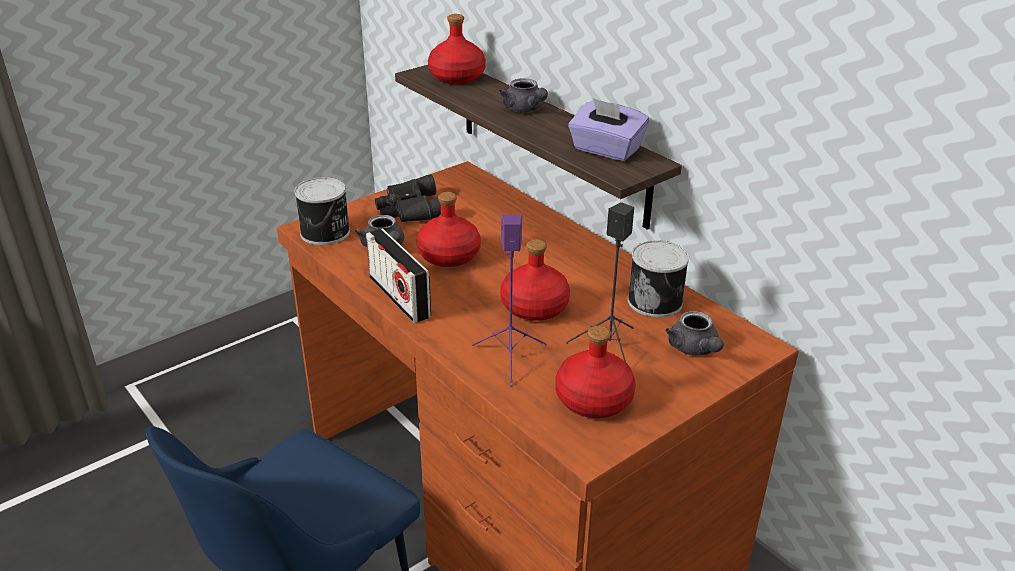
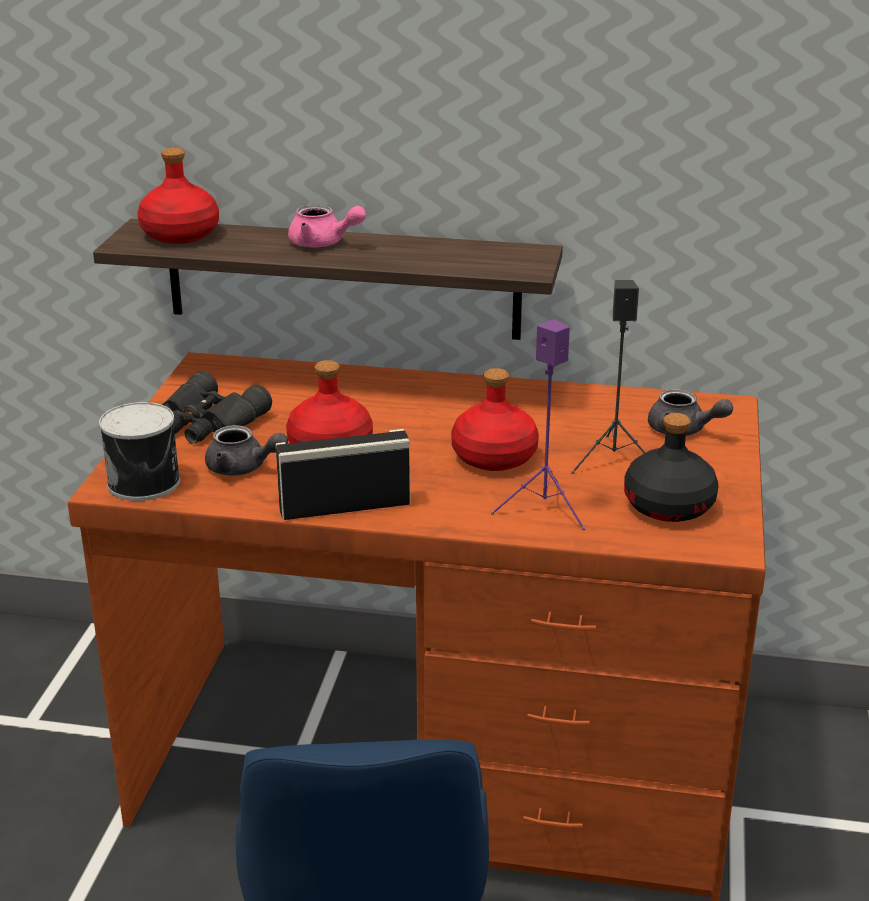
camera: 40 degrees left, 5 degrees down
radio [366,228,431,323] -> radio turned 150 degrees clockwise [275,429,410,520]
grey teapot [499,78,548,112] -> pink teapot [288,205,366,247]
red bottle [555,326,636,418] -> black bottle [624,413,719,522]
purple tissue box [568,98,649,161] -> none
can [628,241,689,318] -> none

